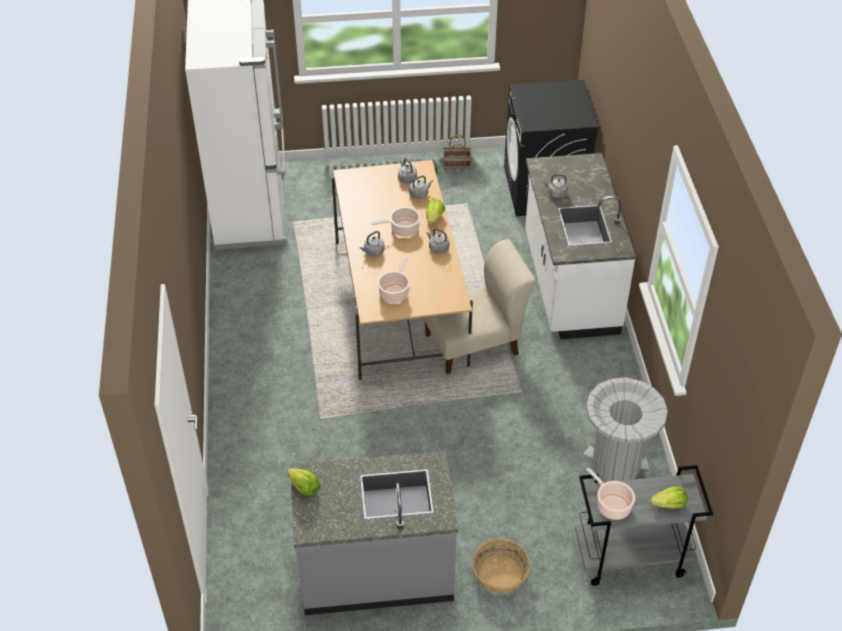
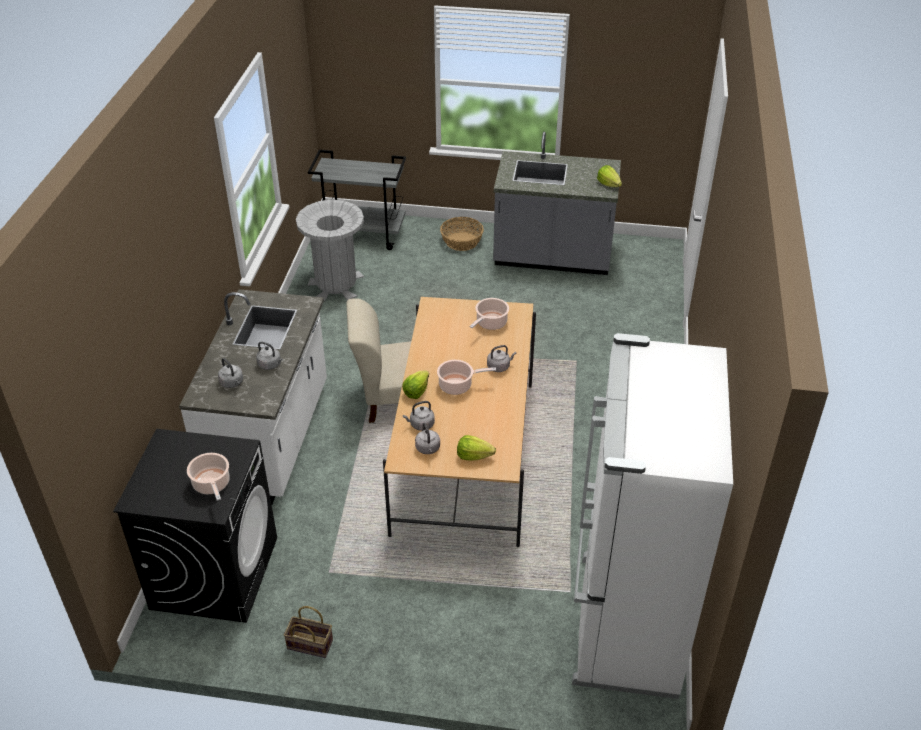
camera: 165 degrees left, 5 degrees down
grey kettle [426,228,449,254] -> grey kettle moved to [218,358,243,388]
cooking pot [586,467,635,520] -> cooking pot moved to [187,453,230,501]
lettuce [650,486,687,509] -> lettuce moved to [457,435,496,461]

